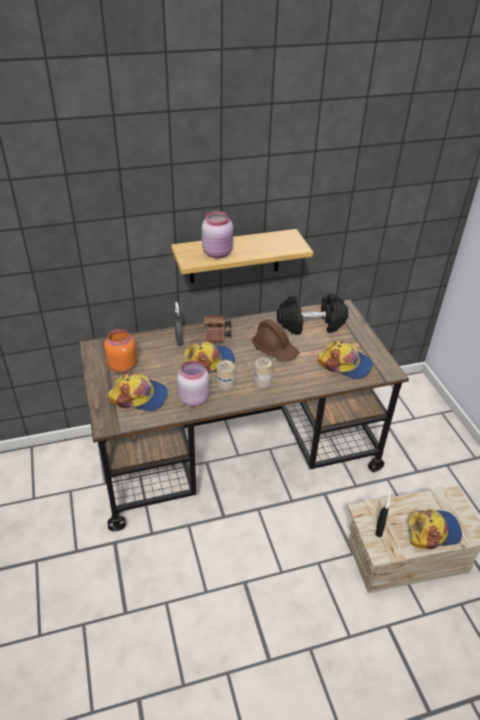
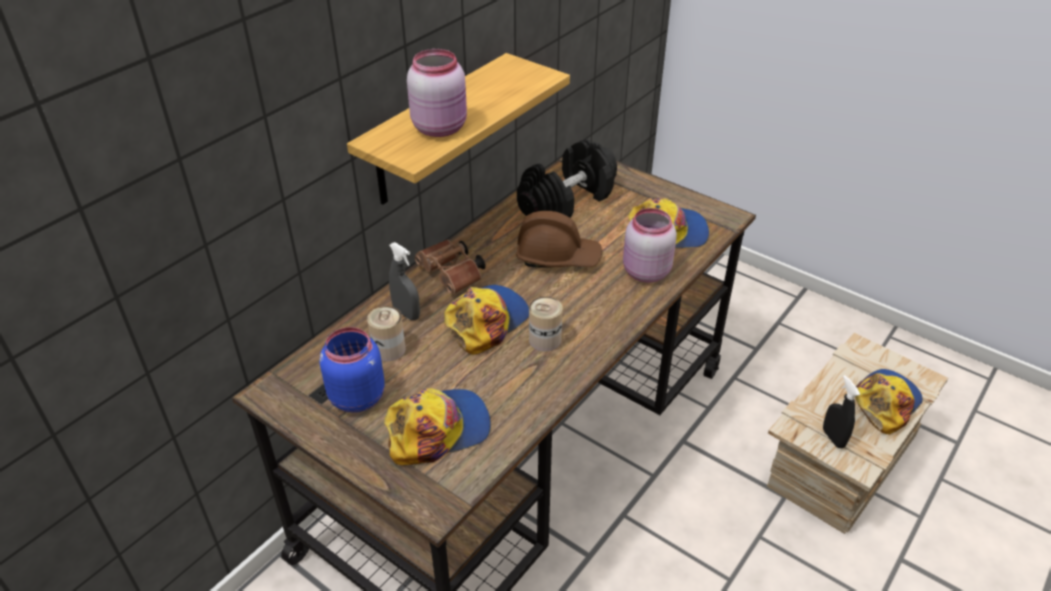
camera: 35 degrees left, 0 degrees up
orange jar [104,329,137,373] -> blue jar [319,327,385,413]
pink jar [177,361,209,407] -> pink jar moved to [623,208,677,283]
can [254,357,273,388] -> can moved to [367,306,406,362]

